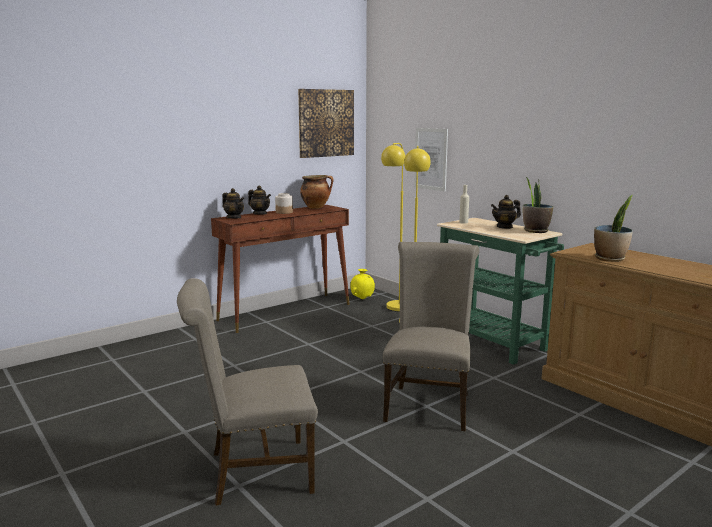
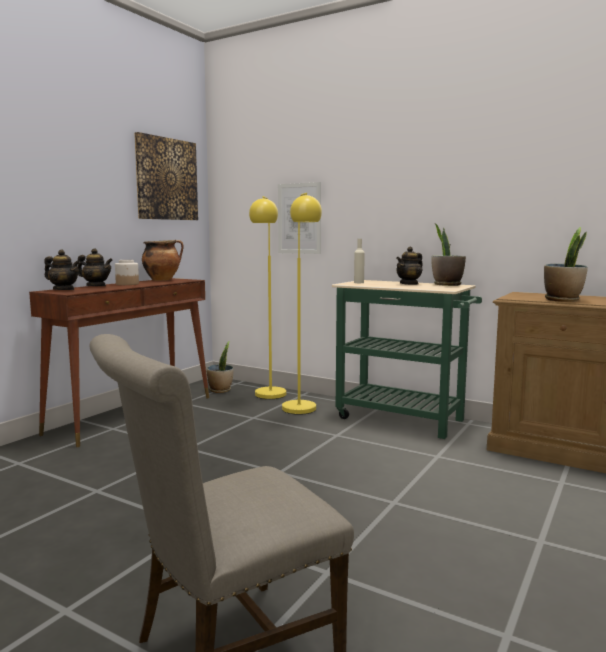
camera: 20 degrees left, 5 degrees down
yellow vase [350,269,375,299] -> potted plant [206,341,234,393]
beige chair [383,242,479,431] -> none

